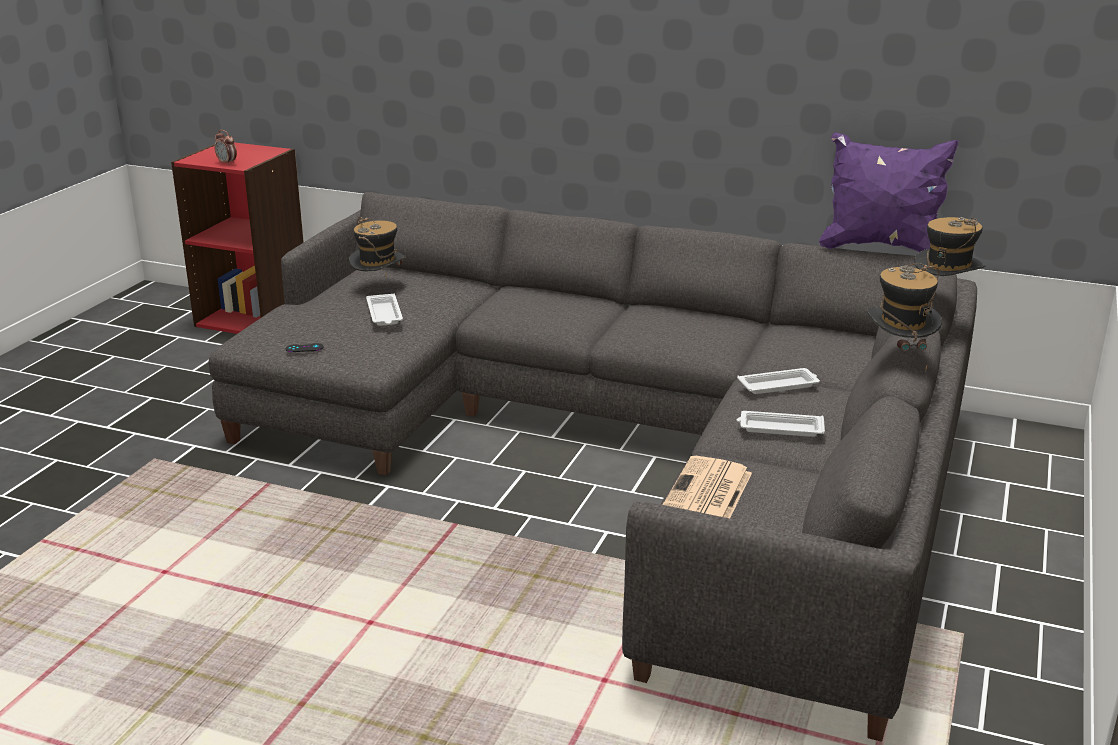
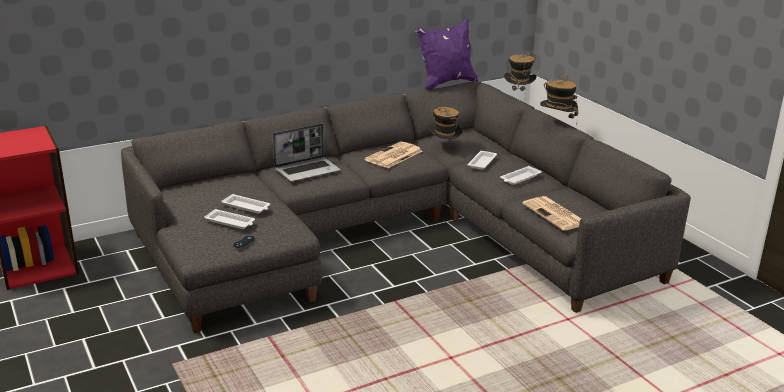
camera: 50 degrees left, 0 degrees up
alarm clock [214,130,237,165] -> none
hat [349,217,406,278] -> hat moved to [428,107,463,144]
none -> white tray [204,209,255,229]
none -> laptop [273,123,341,182]
none -> newspaper [365,141,422,168]

